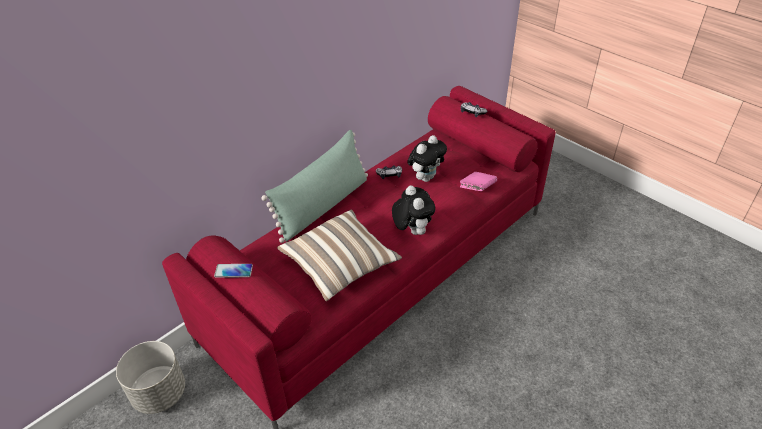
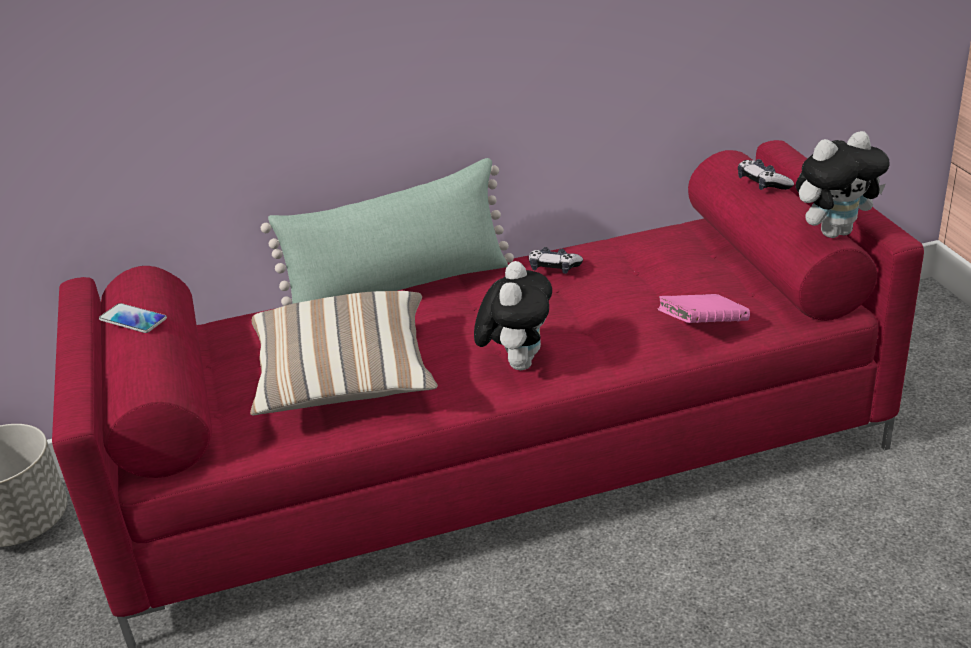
camera: 30 degrees right, 10 degrees down
plush toy [407,135,447,182] -> plush toy moved to [796,131,889,238]

